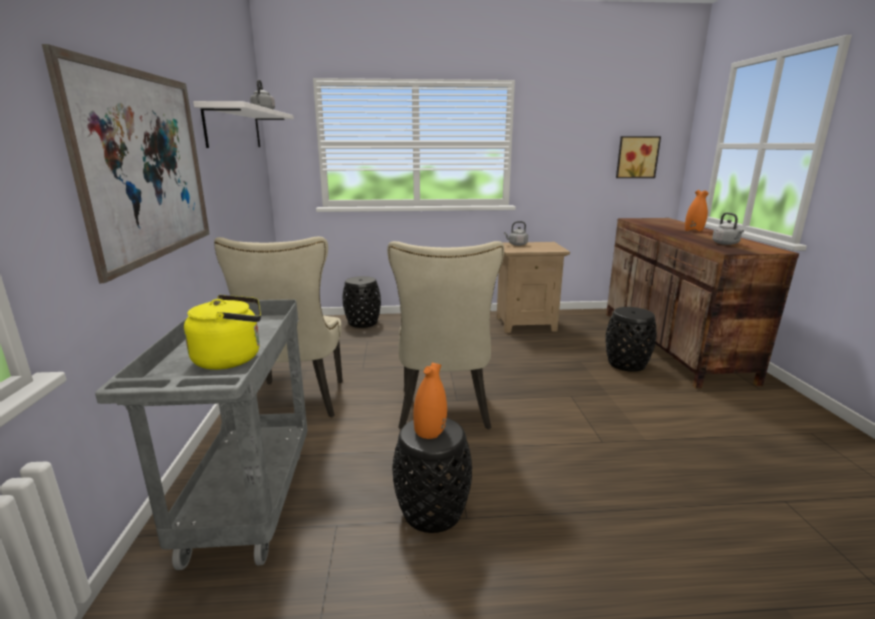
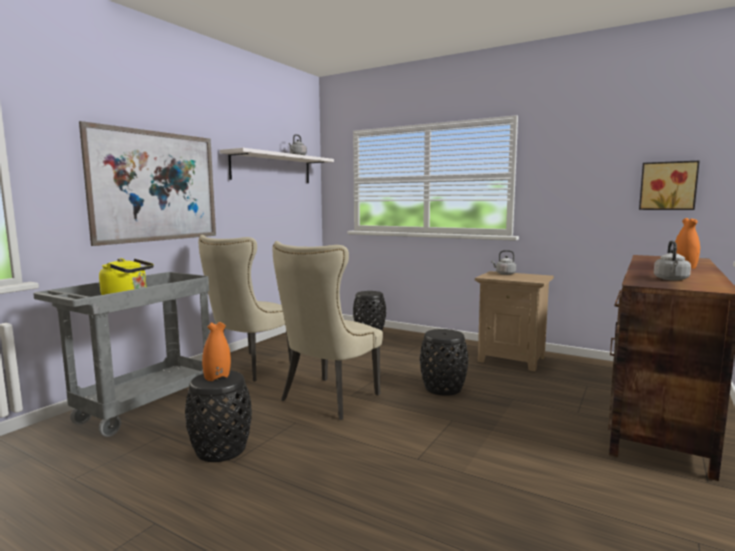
camera: 35 degrees right, 10 degrees down
black stool [606,307,657,372] -> black stool moved to [420,329,468,396]

